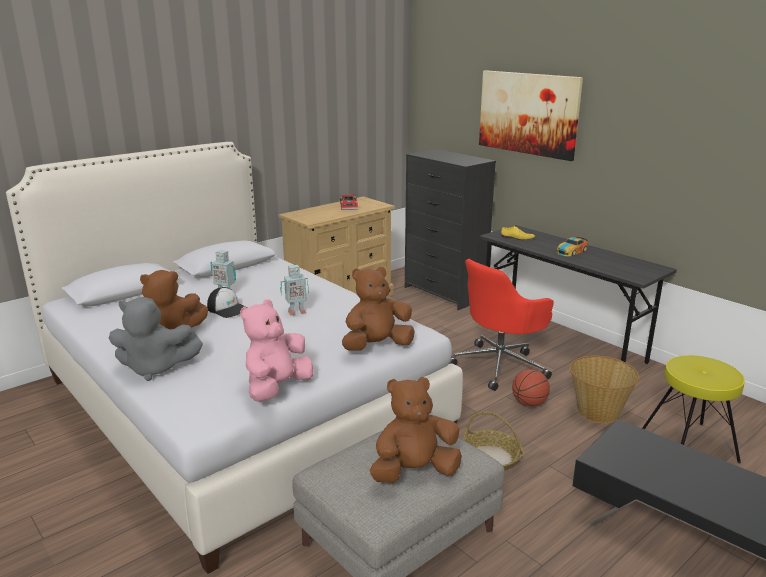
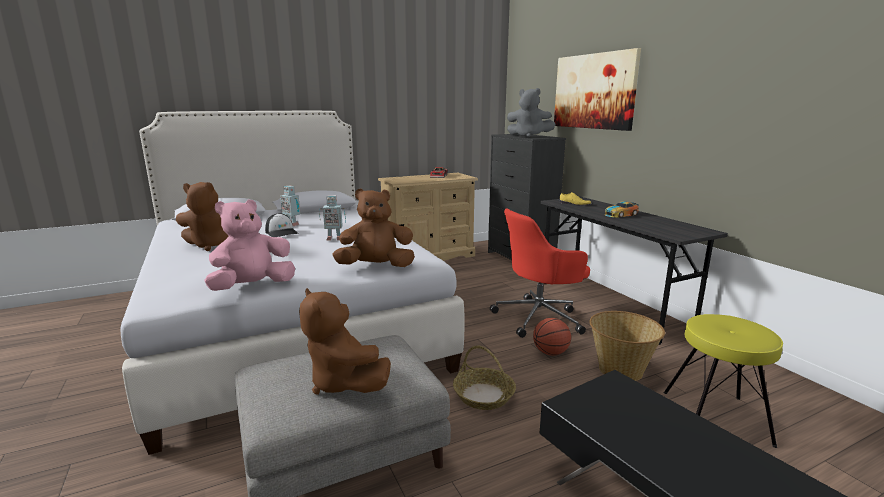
camera: 15 degrees right, 5 degrees down
grey plush toy [109,297,203,381] -> grey plush toy moved to [507,88,556,137]
brown plush toy [370,377,462,483] -> brown plush toy turned 120 degrees counterclockwise [299,288,391,395]

